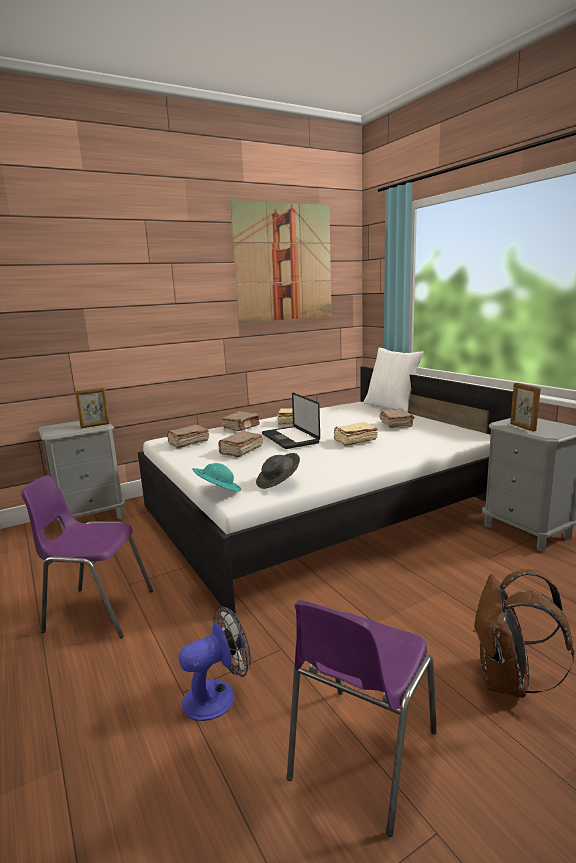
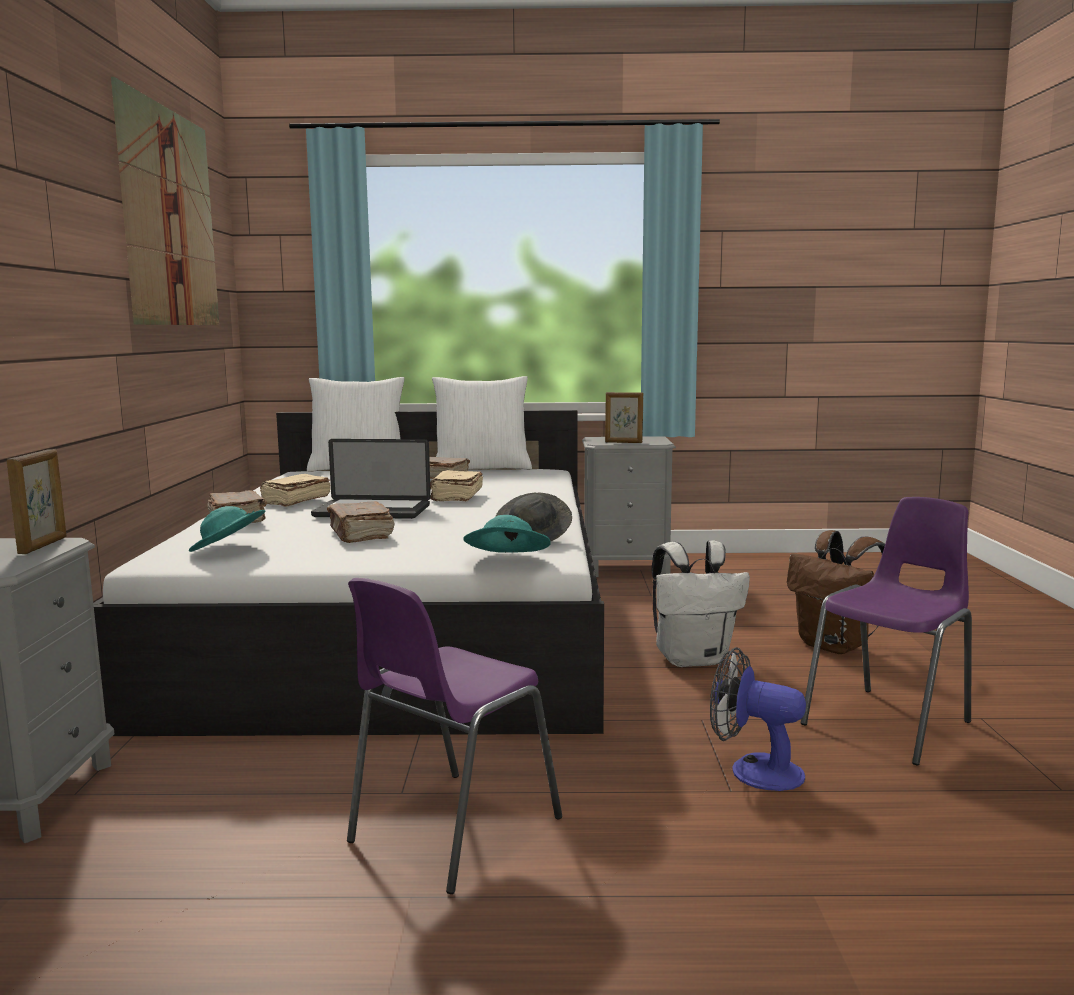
camera: 60 degrees left, 5 degrees down
brown book [167,425,209,449] -> turquoise hat [189,506,266,552]
fan [179,607,251,721] -> fan turned 60 degrees counterclockwise [710,647,806,791]
purple chair [287,600,437,837] -> purple chair turned 105 degrees counterclockwise [801,497,972,766]
none -> white pillow [432,376,532,470]
none -> white backpack [652,540,750,667]

